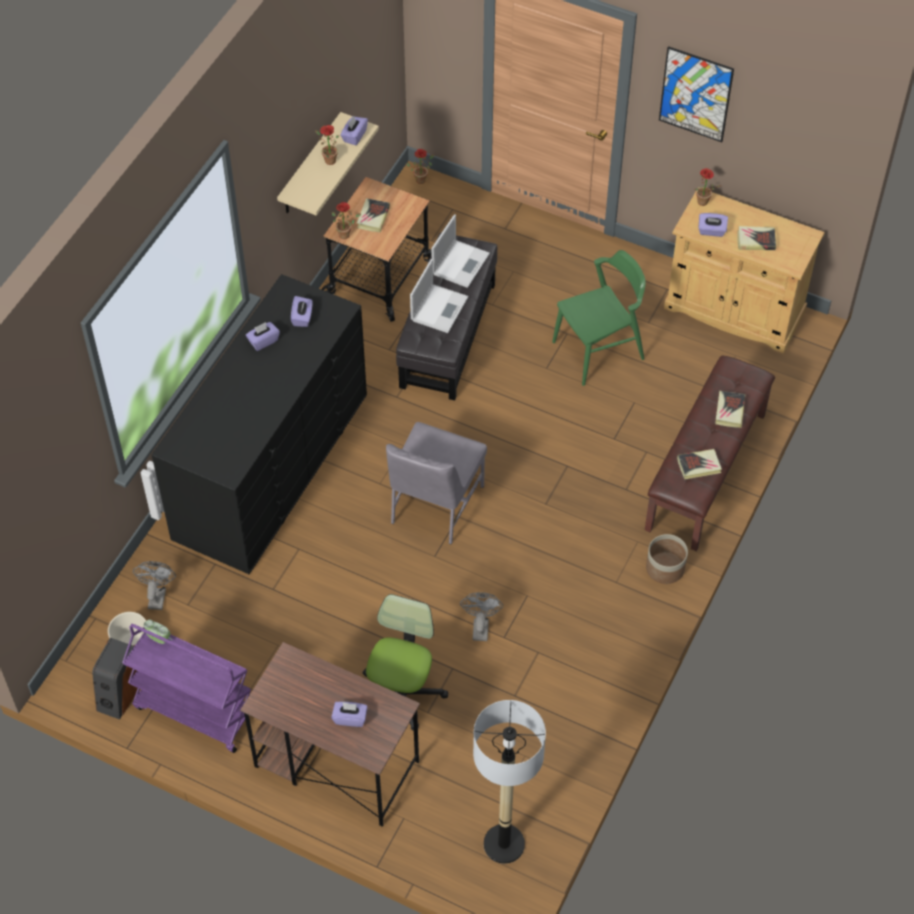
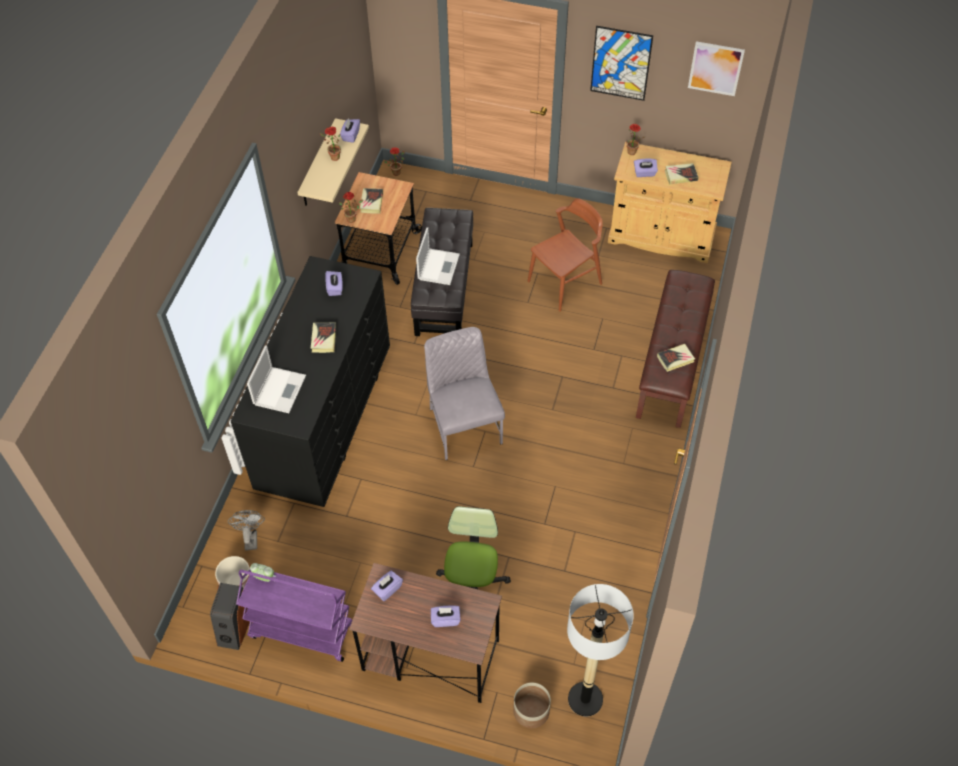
camera: 10 degrees left, 0 degrees up
purple tissue box [246,322,280,351] -> purple tissue box moved to [371,571,403,601]
grey chair [386,422,487,544] -> grey chair turned 150 degrees clockwise [424,327,505,460]
laptop [431,214,490,288] -> laptop moved to [247,345,306,413]
grey fan [460,592,503,641] -> none
green chair [552,250,646,386] -> brown chair [528,198,603,312]
planter [646,534,688,584] -> planter moved to [513,683,551,728]
book [715,391,745,428] -> book moved to [311,323,336,353]
none -> picture [688,41,745,96]

